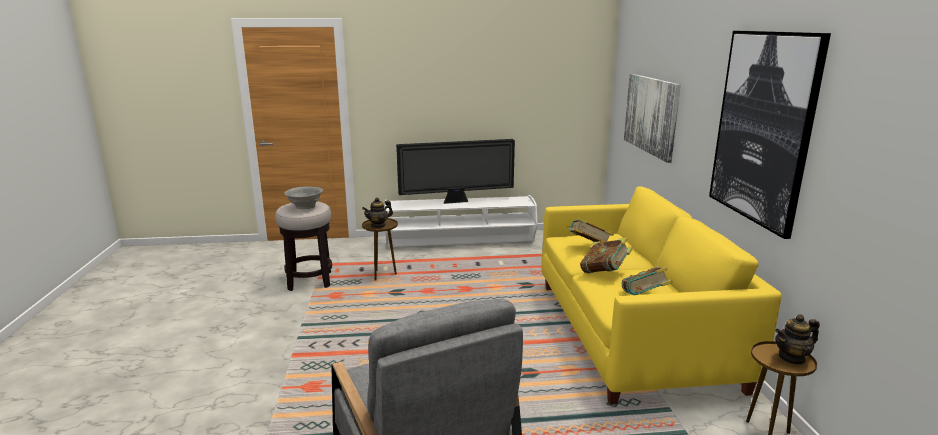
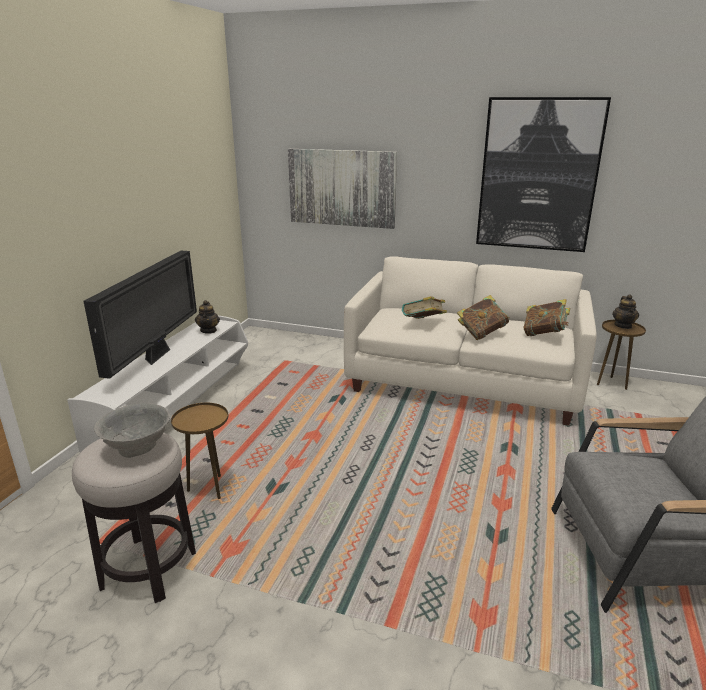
camera: 65 degrees left, 5 degrees up
teapot [362,197,393,228] -> teapot moved to [195,300,220,334]
yellow sofa [541,187,781,405] -> white sofa [344,257,597,426]

